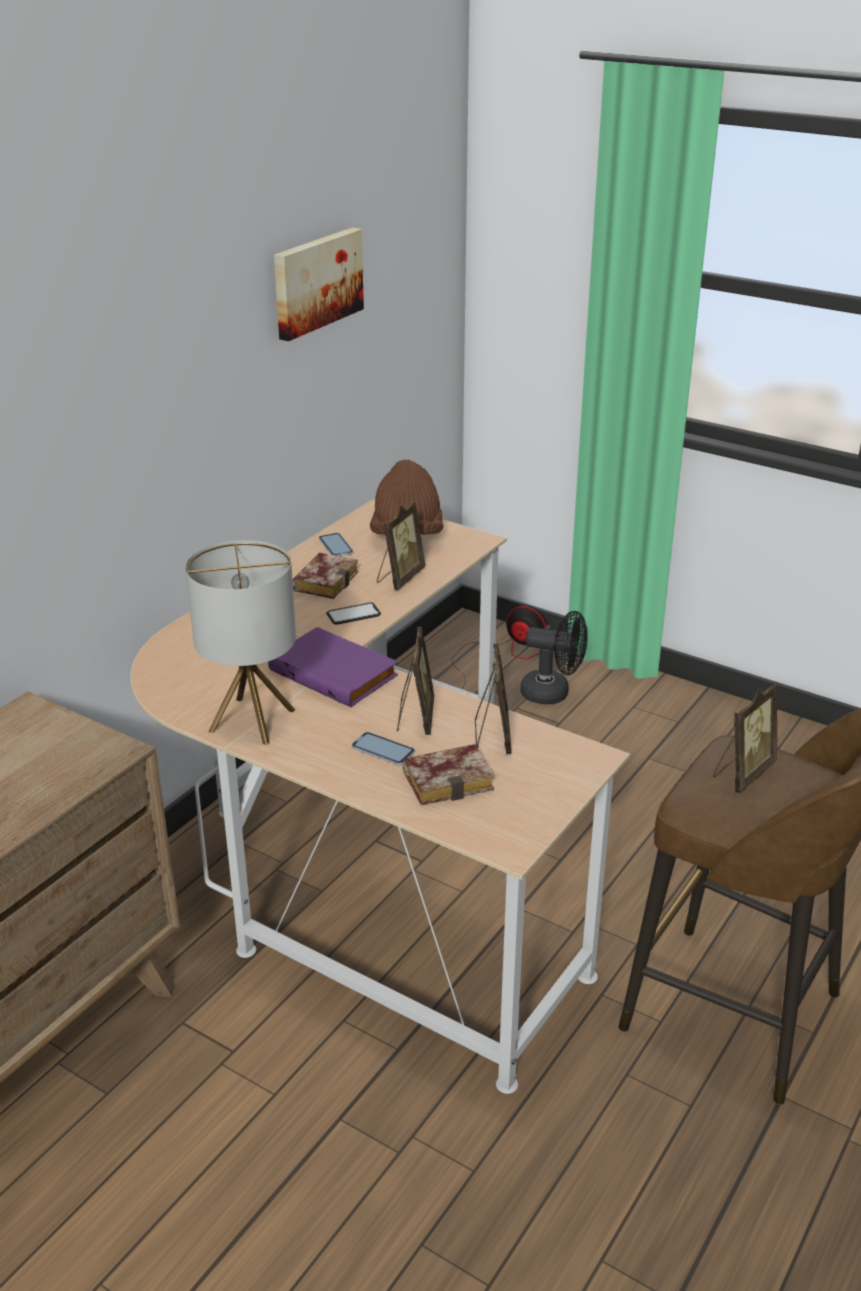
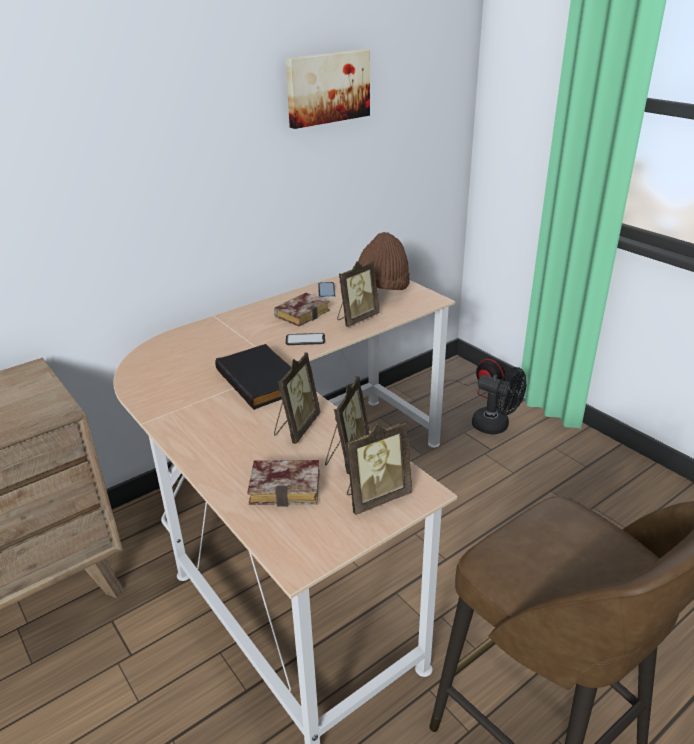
camera: 20 degrees right, 0 degrees up
table lamp [185,540,296,745] -> none
purple book [268,627,398,707] -> black book [215,344,291,410]
phone [352,732,415,765] -> none
picture frame [713,682,778,793] -> picture frame moved to [346,421,412,515]

